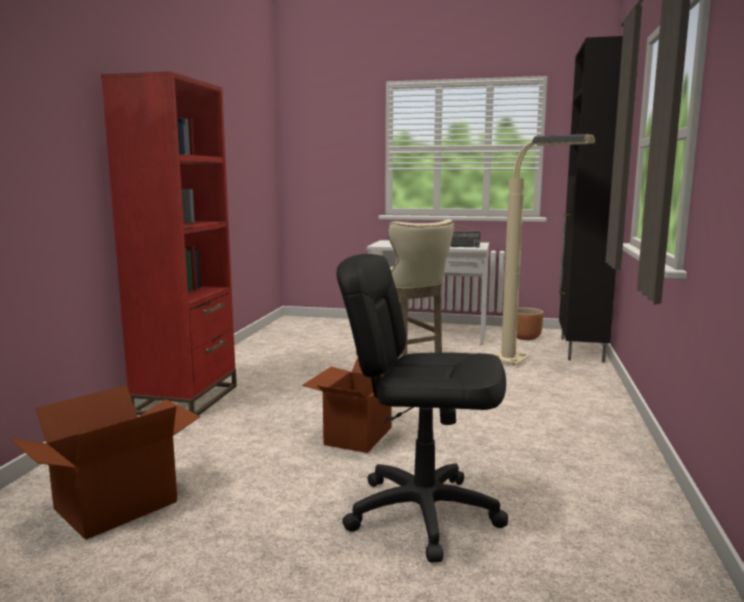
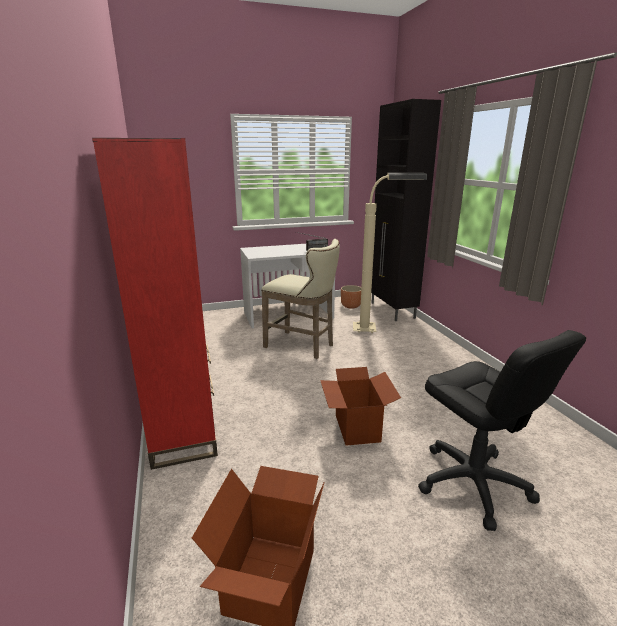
camera: 30 degrees left, 10 degrees up
black office chair [336,254,508,563] -> black office chair turned 105 degrees counterclockwise [418,330,586,531]

